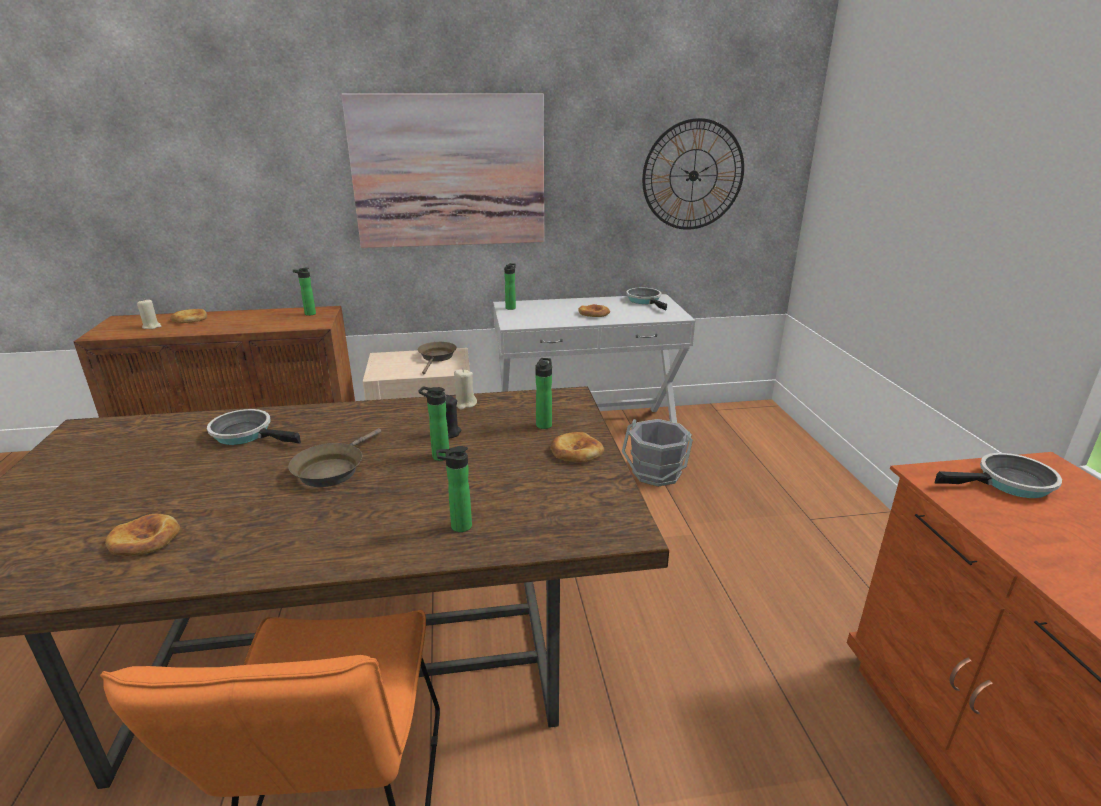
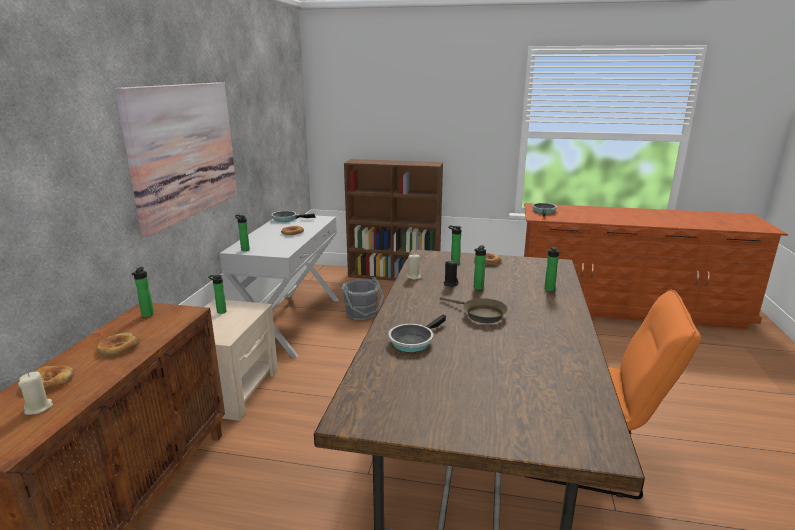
camera: 70 degrees left, 5 degrees down
bread [105,514,180,556] -> bread moved to [97,332,140,355]
brown frying pan [418,342,457,374] -> bottle [208,275,227,314]
wall clock [642,118,744,230] -> none
none -> brown bookcase [344,159,443,281]

